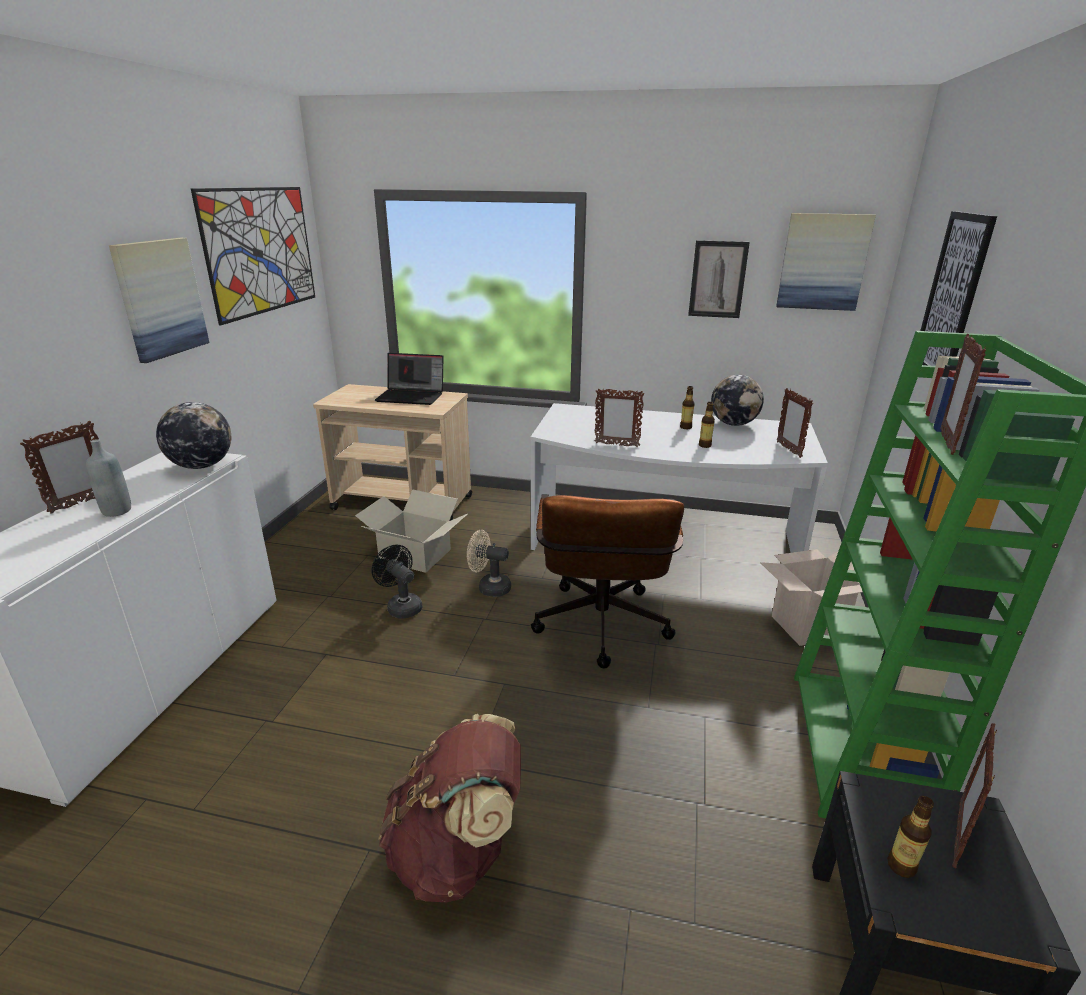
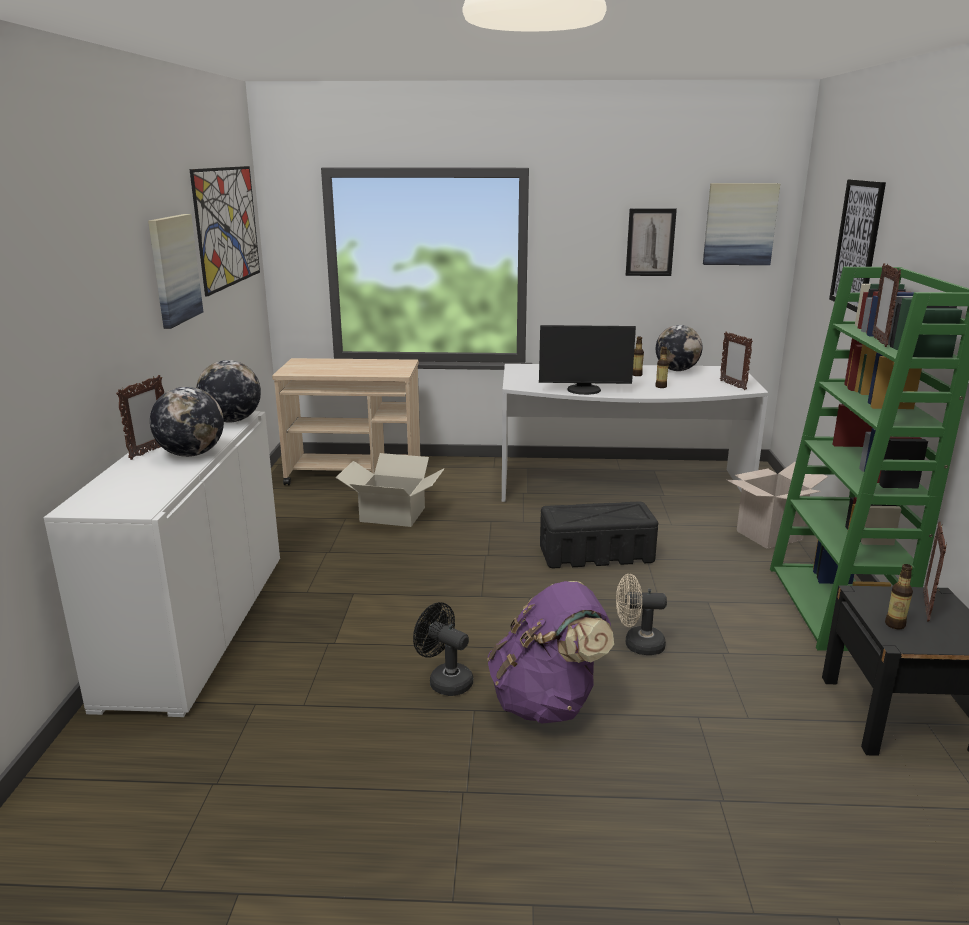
camera: 10 degrees left, 5 degrees down
grey bottle [86,439,131,517] -> globe [150,387,224,457]
black fan [372,544,422,619] -> black fan moved to [413,602,473,696]
laptop [375,353,443,405] -> none
brown backpack [379,714,521,902] -> purple backpack [487,581,614,724]
beige fan [467,530,511,597] -> beige fan moved to [616,574,667,655]
brown office chair [531,494,684,668] -> black storage box [540,501,658,568]
picture frame [595,388,644,447] -> monitor [539,325,636,395]

